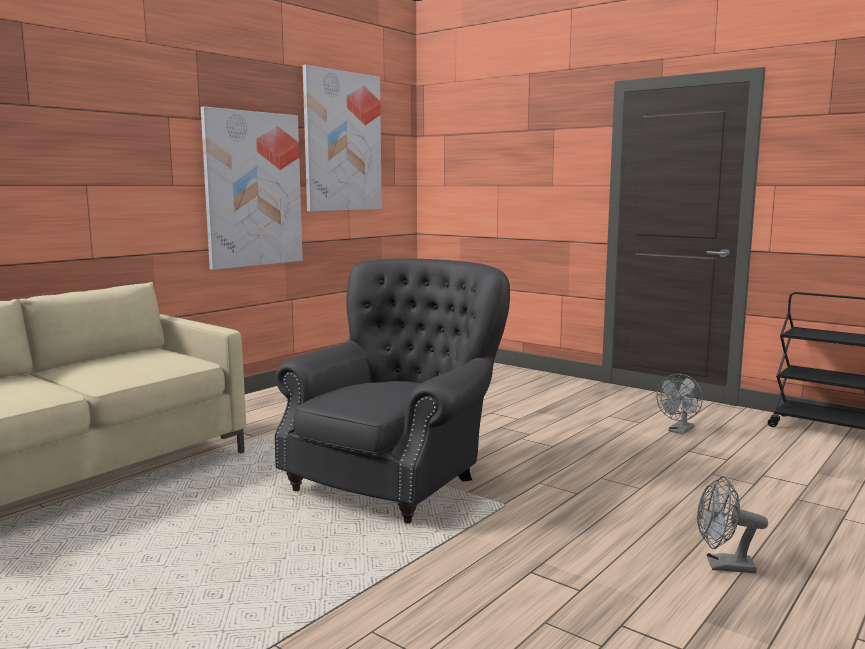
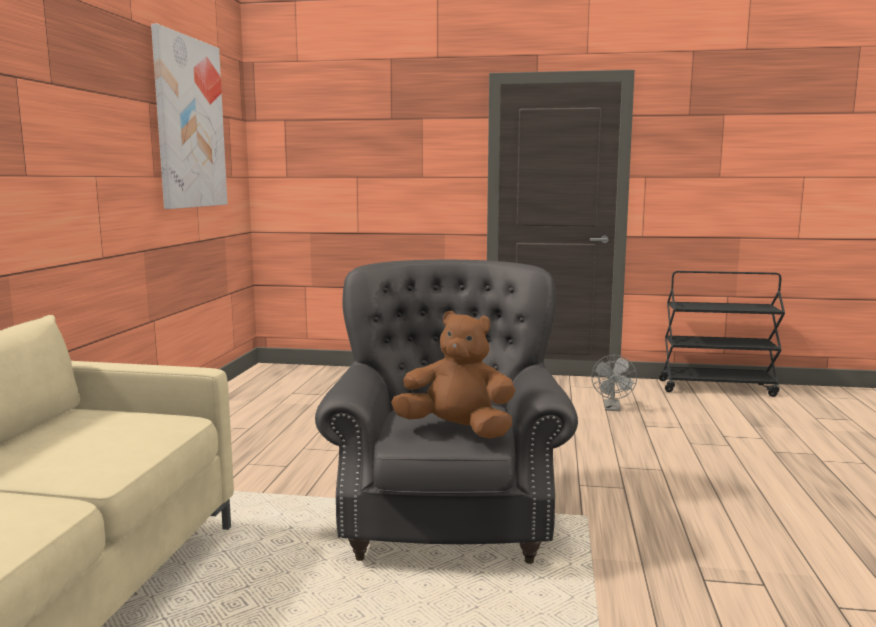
camera: 30 degrees left, 0 degrees up
picture [201,107,303,270] -> none
grey fan [697,476,768,573] -> none
none -> brown plush toy [391,311,515,439]

